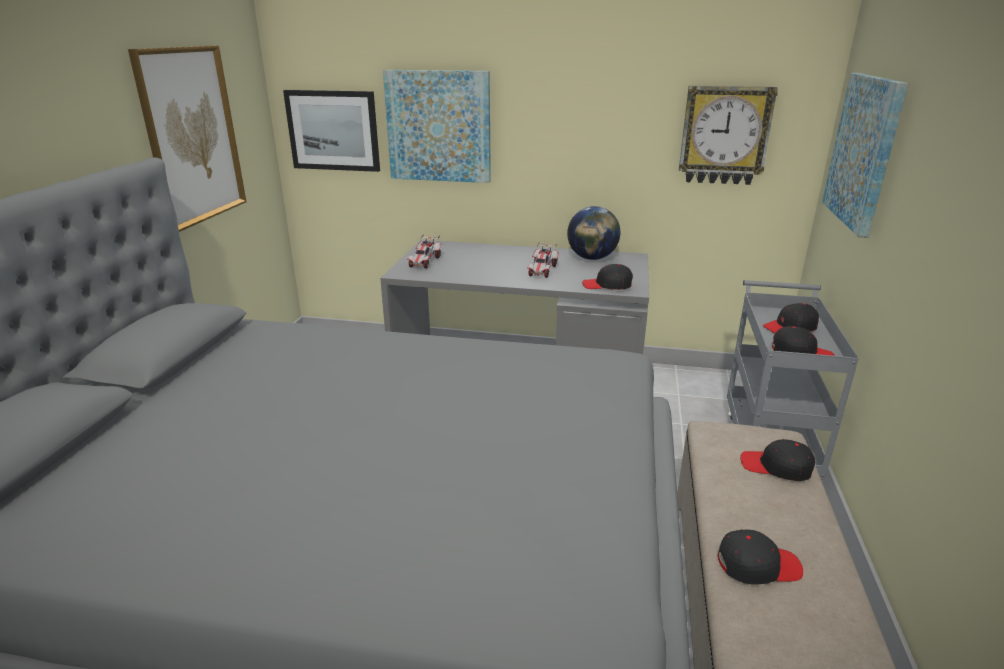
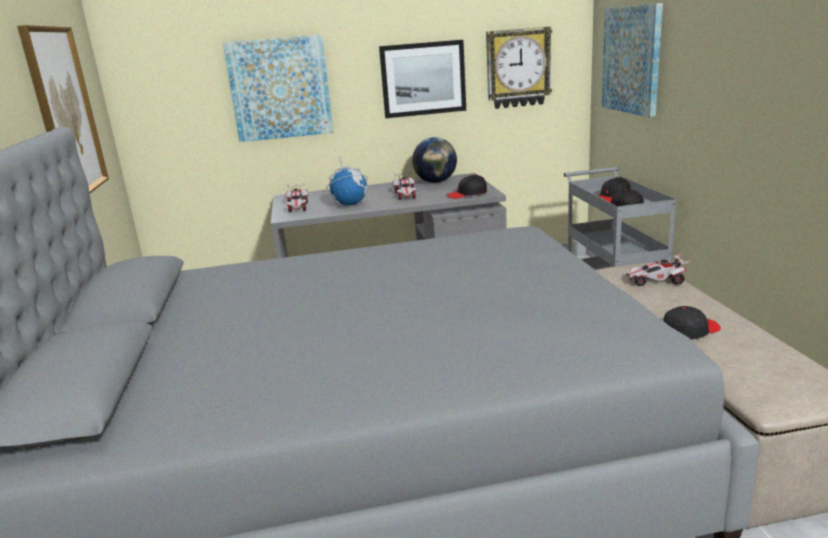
camera: 20 degrees left, 5 degrees down
picture [283,90,380,172] -> picture moved to [379,40,466,118]
black cap [740,439,815,481] -> toy car [626,254,690,286]
none -> globe [326,157,368,206]

